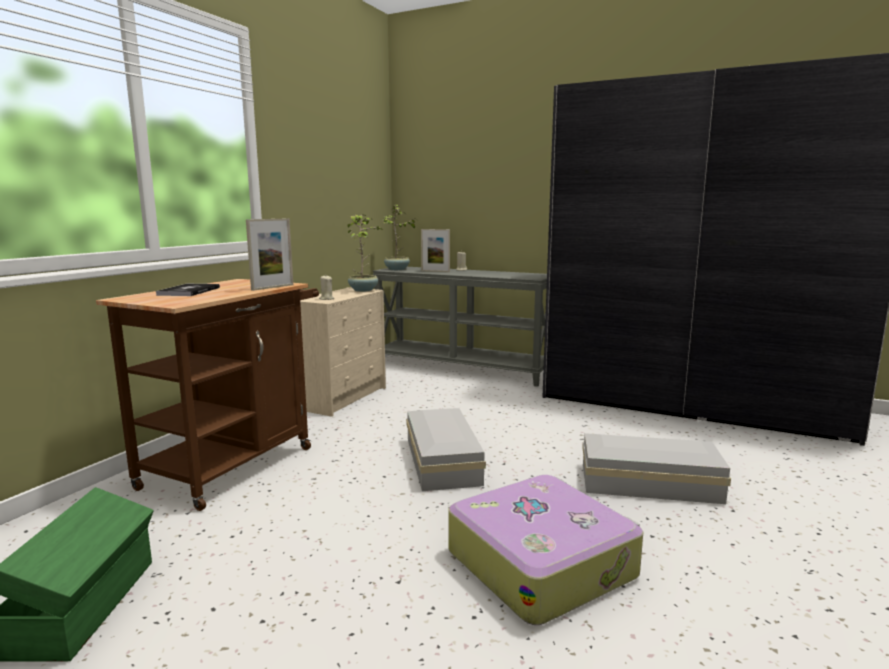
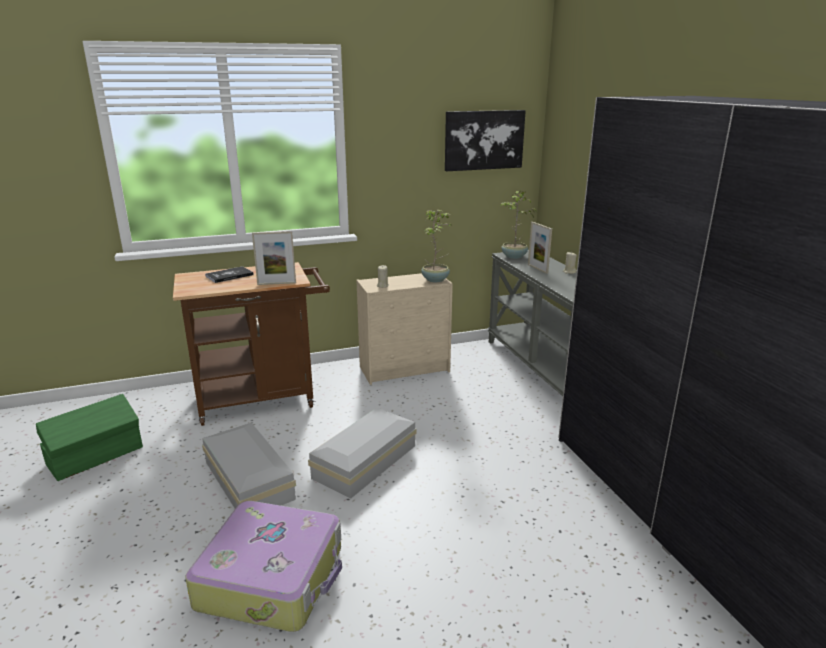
camera: 45 degrees right, 10 degrees up
white storage box [582,433,731,504] -> white storage box moved to [202,423,296,508]
none -> picture [445,110,526,171]

